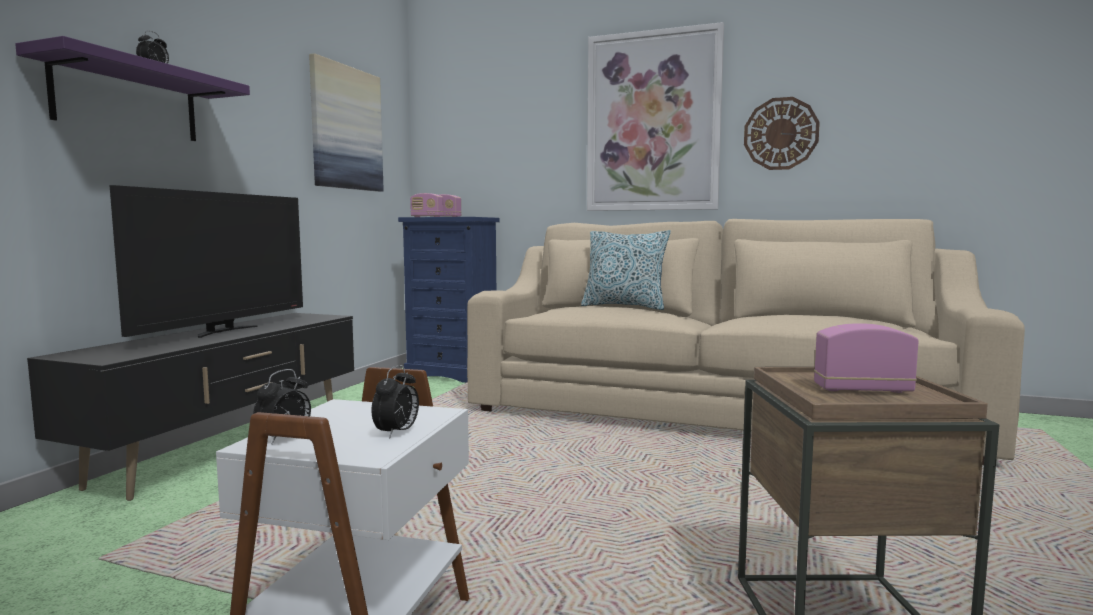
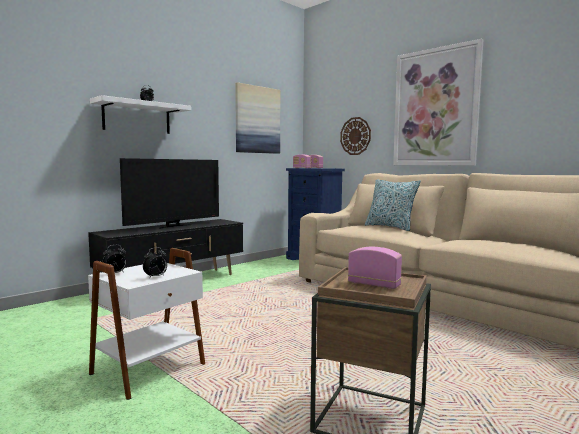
camera: 25 degrees right, 0 degrees up
purple shelf [15,36,250,141] -> white shelf [90,95,191,134]
wall clock [744,97,820,170] -> wall clock moved to [340,117,371,155]

